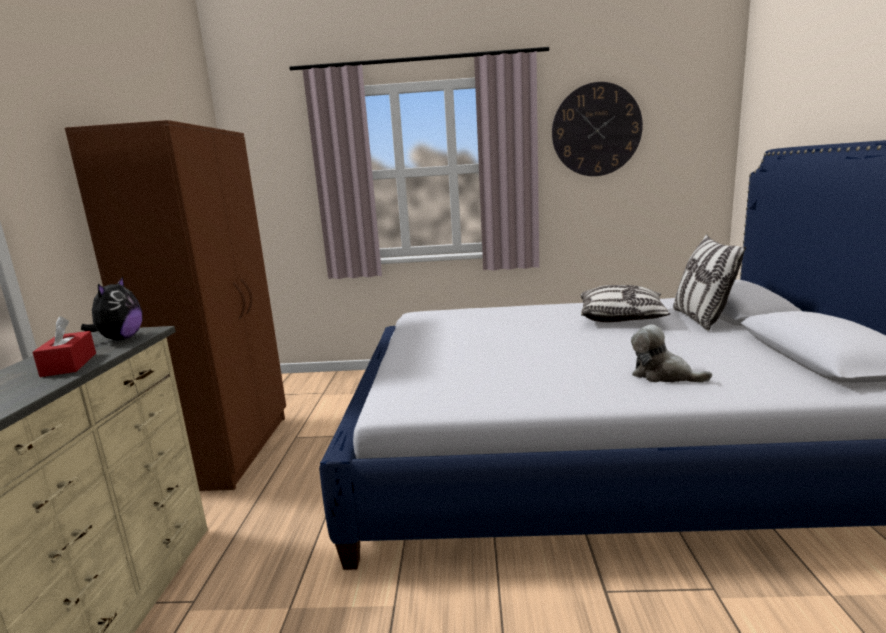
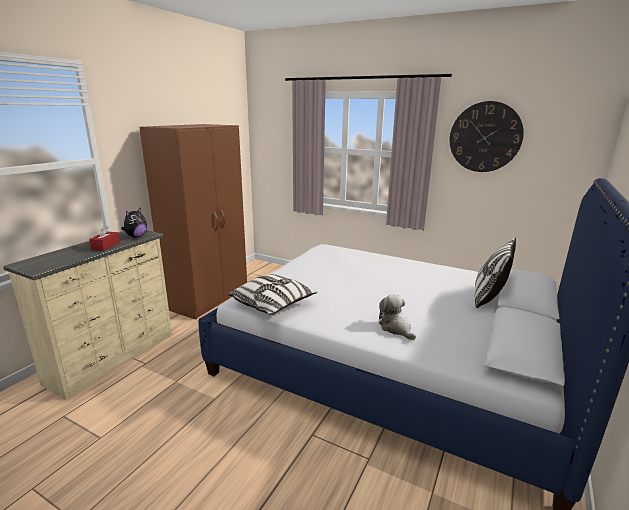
camera: 25 degrees right, 5 degrees up
pillow [581,285,671,322] -> pillow moved to [227,274,317,315]

